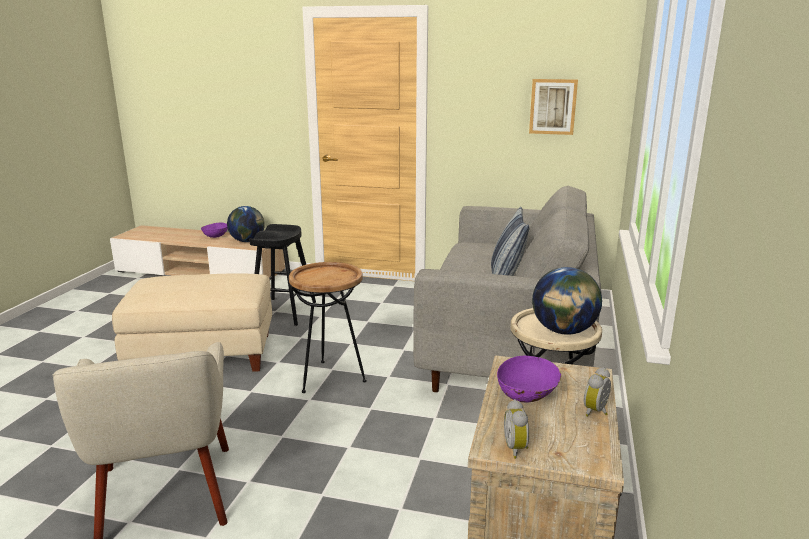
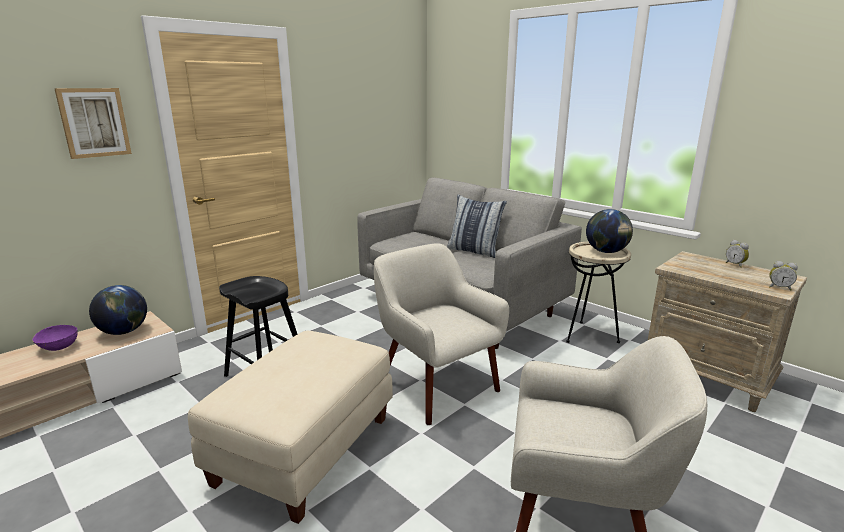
camera: 60 degrees left, 0 degrees up
brown side table [289,262,366,393] -> beige armchair [374,243,509,425]
purple bowl [497,356,562,402] -> none
picture [529,79,578,135] -> picture moved to [54,88,132,159]

